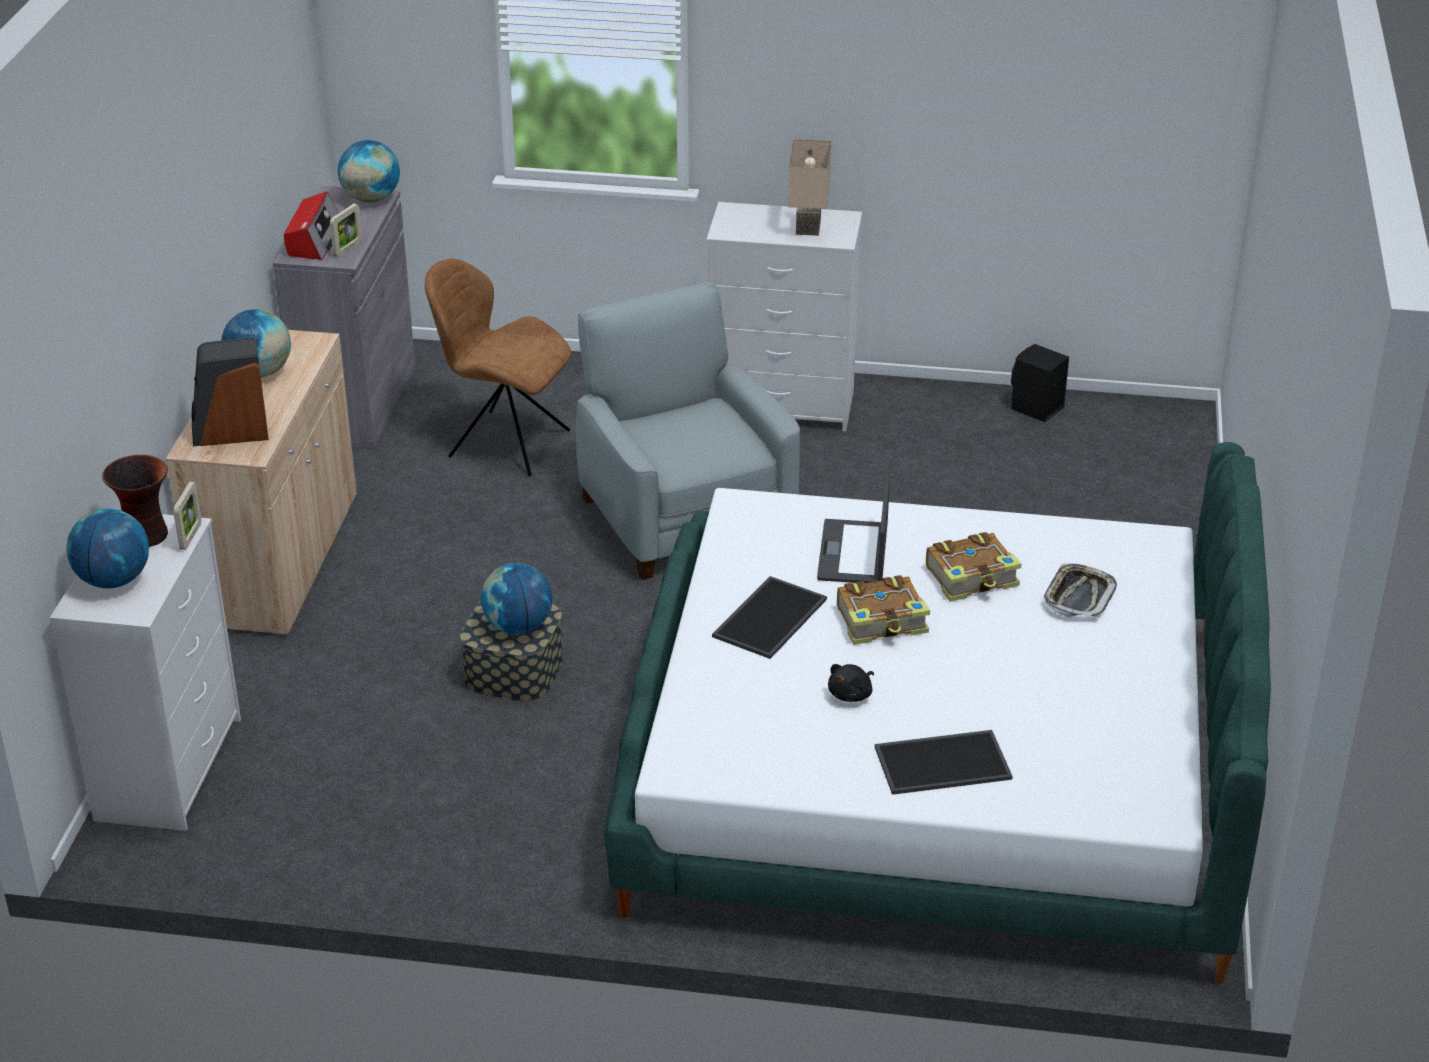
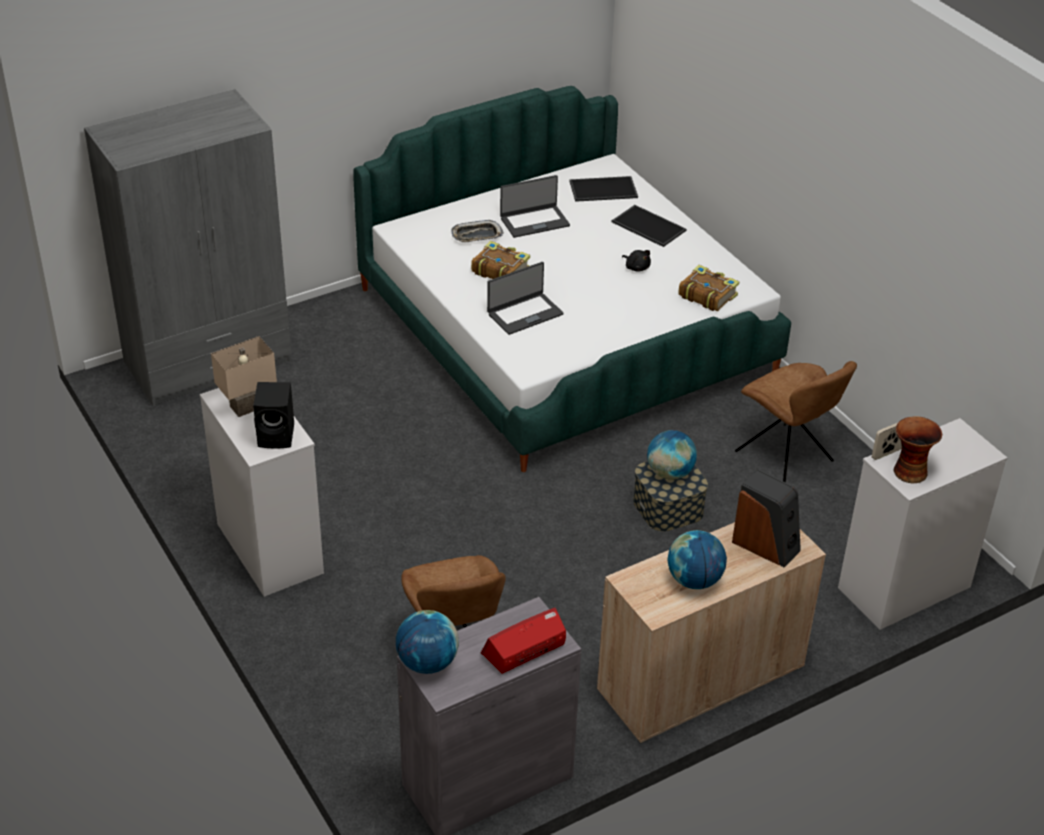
camera: 130 degrees left, 5 degrees up
globe [66,508,149,588] -> none
picture frame [330,203,362,257] -> none
grey armchair [576,282,800,580] -> none
tray [712,576,827,659] -> tray moved to [569,176,638,202]
black plush toy [828,664,874,702] -> black plush toy turned 45 degrees clockwise [622,250,651,272]
book [837,575,930,645] -> book moved to [678,265,739,311]
black speaker [1011,344,1069,422] -> black speaker moved to [253,382,294,449]
none -> grey wardrobe [84,89,291,406]
none -> laptop [500,175,570,238]
none -> brown chair [735,361,857,482]

